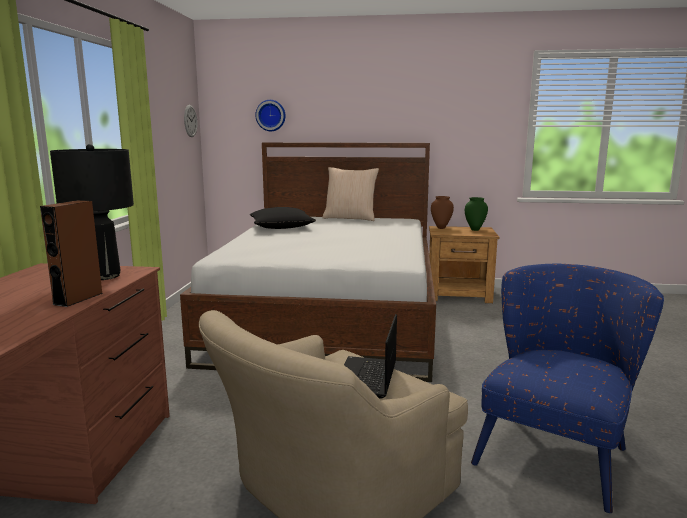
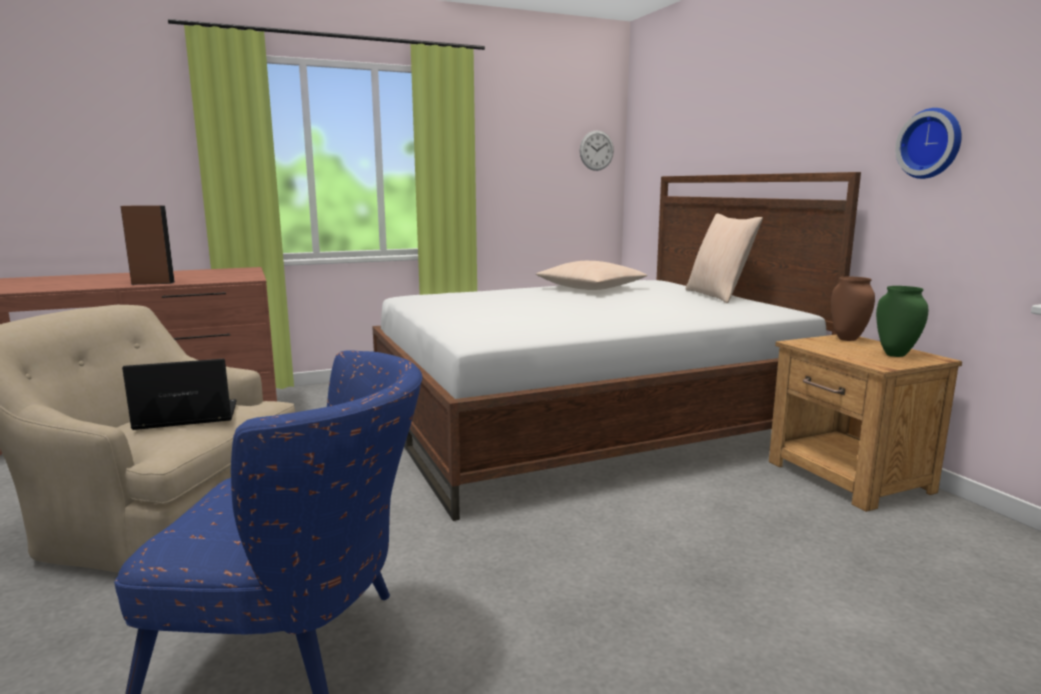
camera: 60 degrees right, 0 degrees up
black table lamp [50,144,134,280] -> none
black pillow [250,207,316,229] -> beige pillow [536,261,648,290]
wall clock [255,100,285,131] -> wall clock moved to [895,108,962,179]

